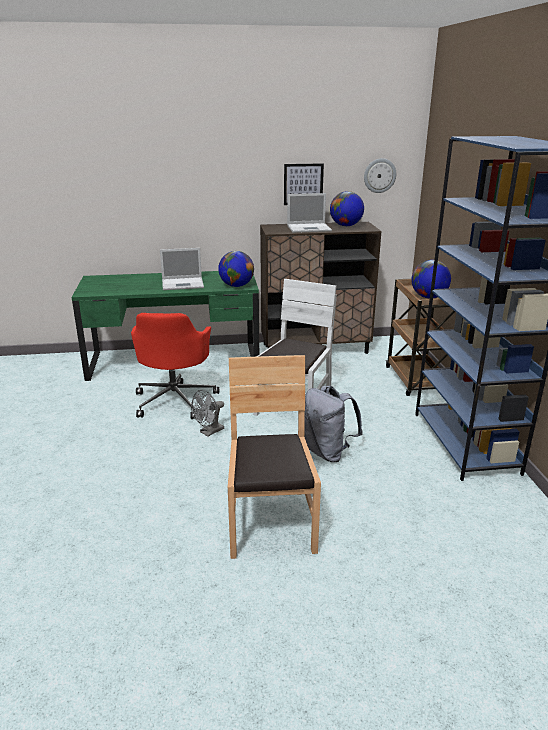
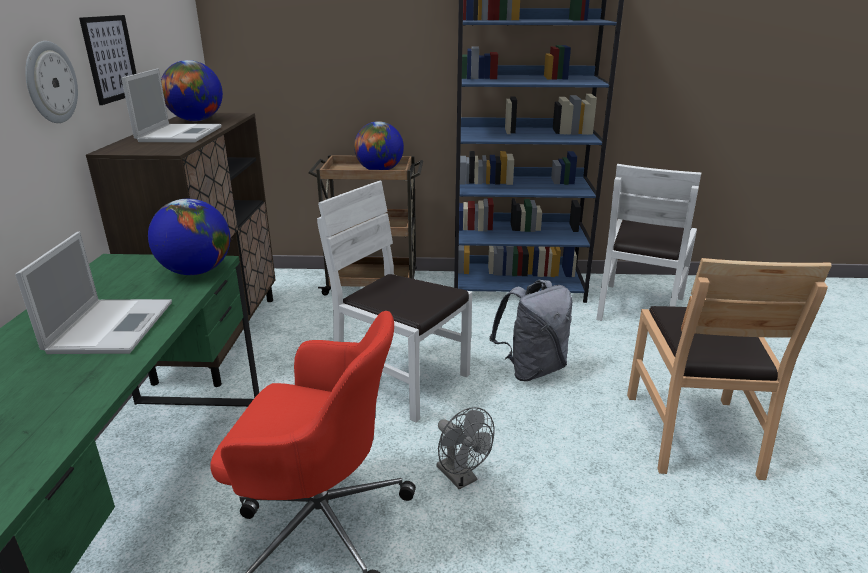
camera: 80 degrees left, 0 degrees up
brown chair [228,355,321,559] -> brown chair turned 90 degrees counterclockwise [627,258,832,480]
wall clock [364,158,396,193] -> wall clock moved to [25,41,78,123]
none -> white chair [596,164,701,321]

